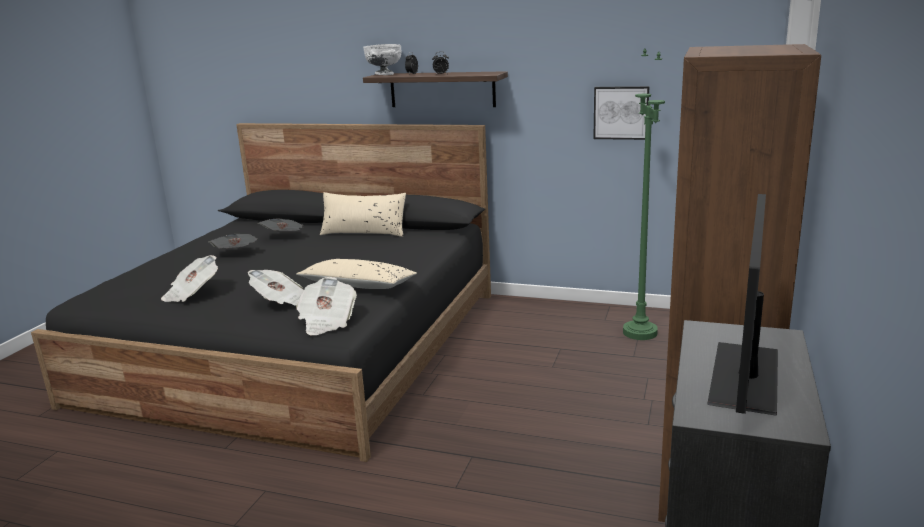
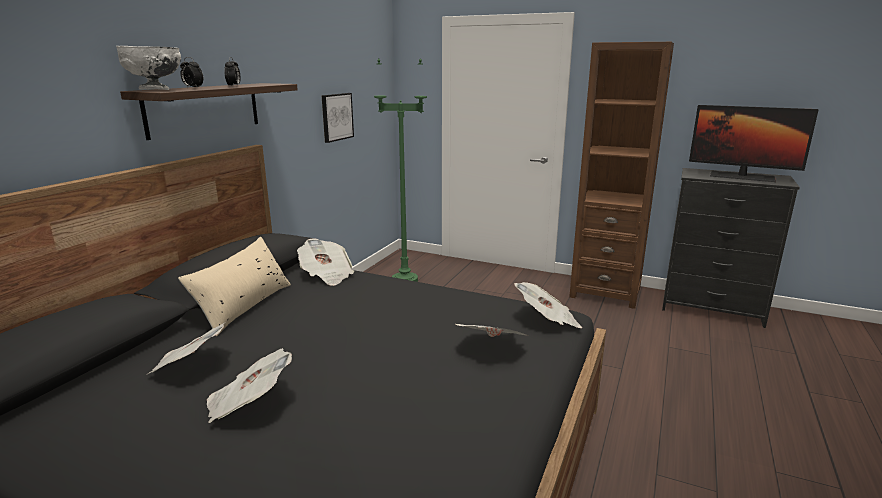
camera: 85 degrees left, 0 degrees up
newspaper [161,255,218,302] -> newspaper moved to [297,238,354,286]
beige pillow [296,259,417,289] -> none

